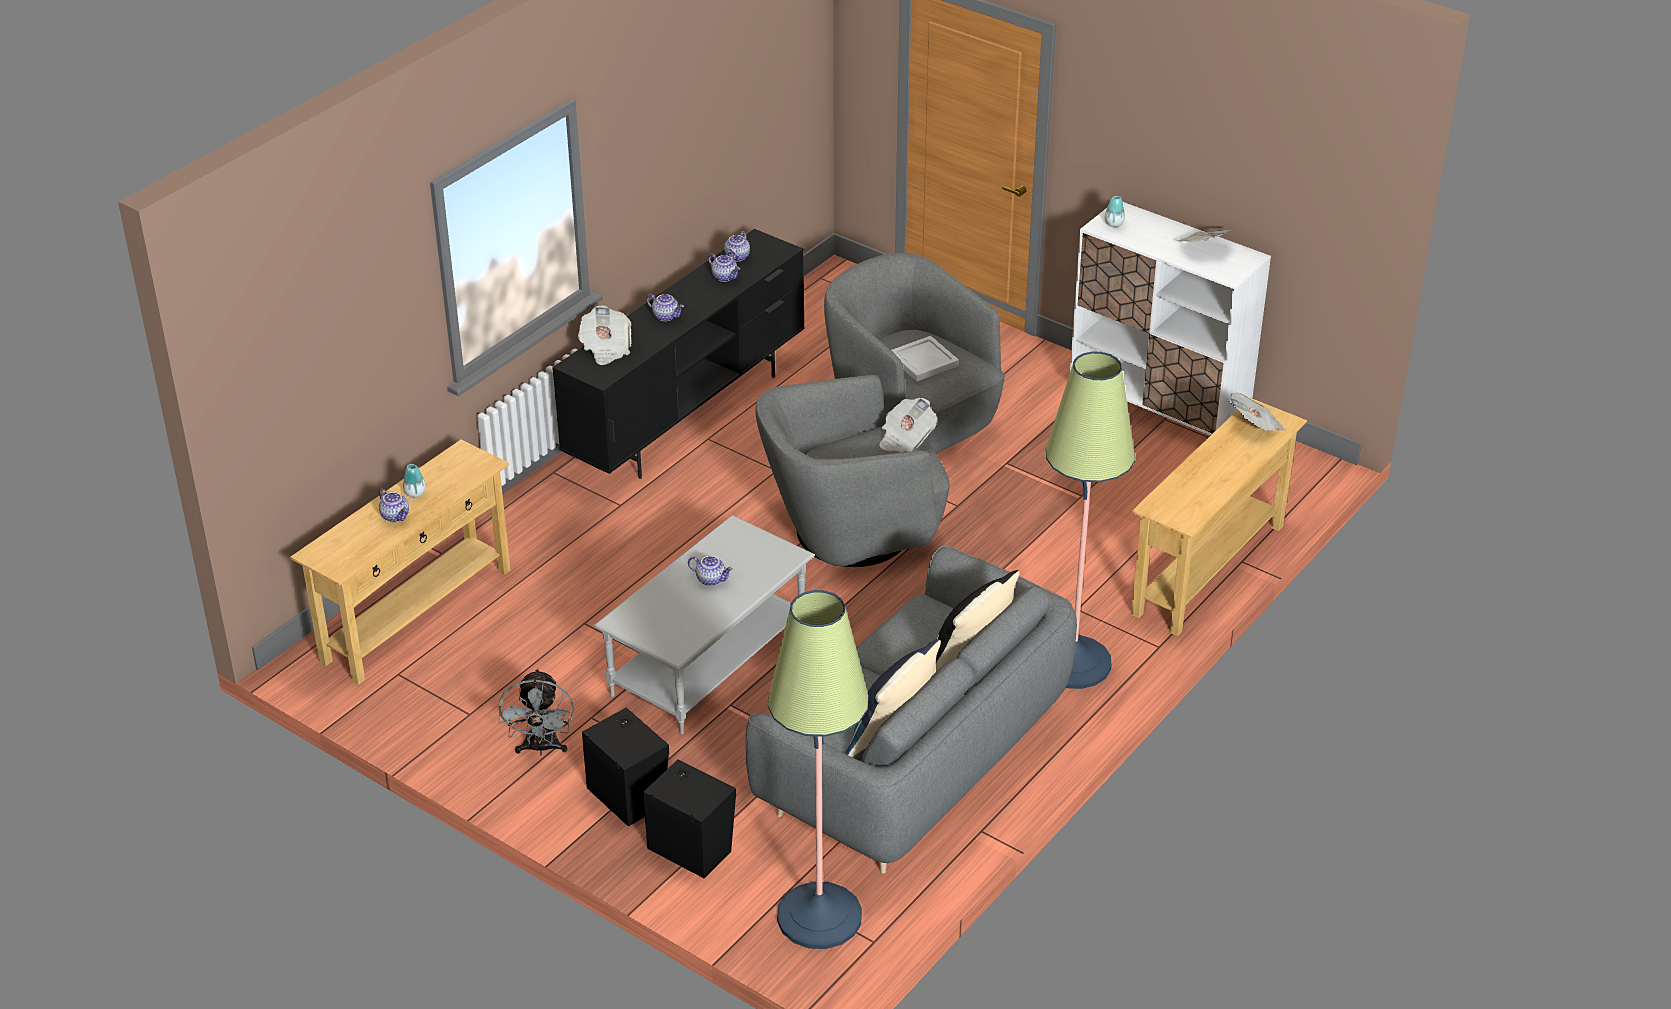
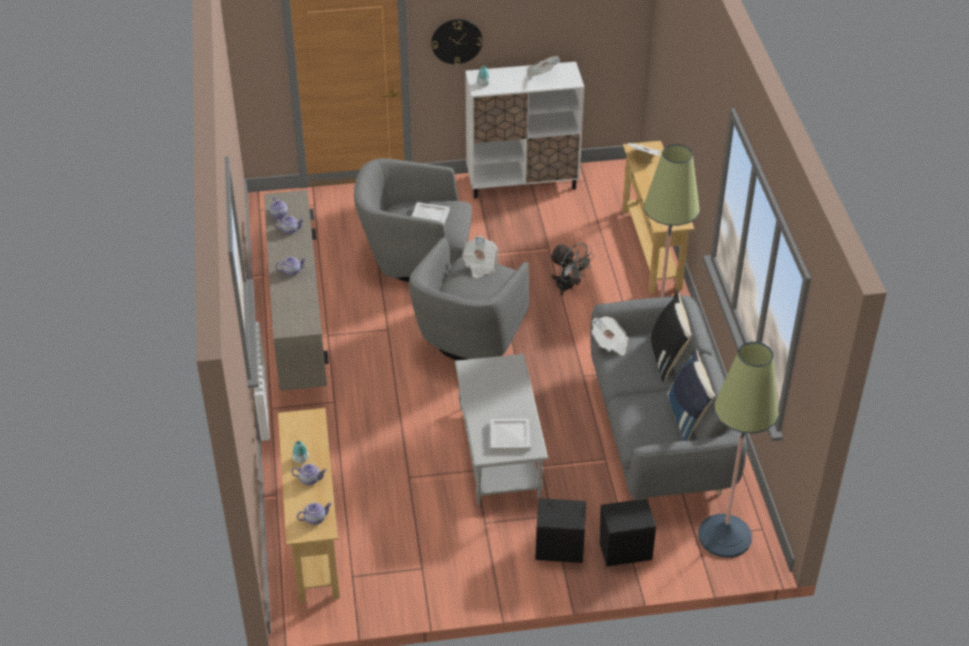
camera: 45 degrees left, 5 degrees up
grey fan [498,668,574,755] -> grey fan moved to [550,243,594,296]
black tv stand [552,229,805,479] -> beige tv stand [264,190,329,391]
newspaper [578,305,631,365] -> newspaper moved to [592,316,629,355]
teapot [688,556,733,586] -> teapot moved to [297,502,332,525]
none -> wall clock [431,19,483,65]
none -> white tray [490,418,531,452]

